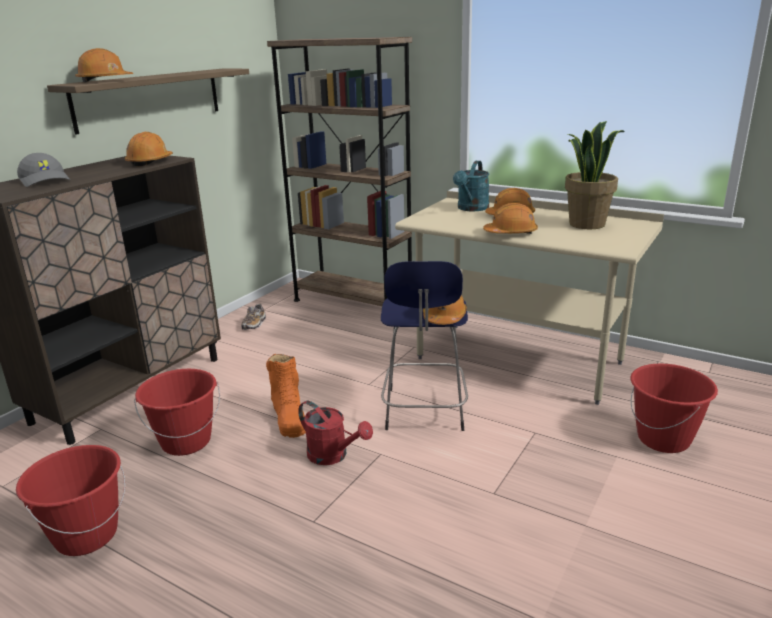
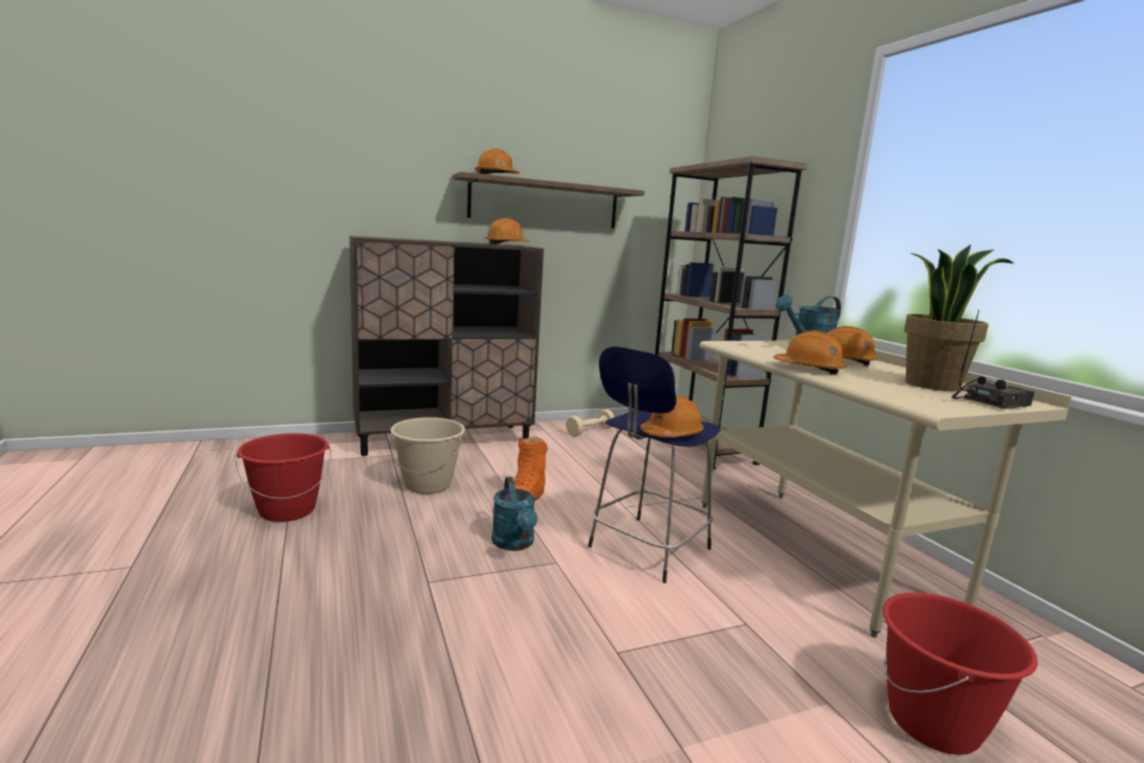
camera: 35 degrees right, 10 degrees down
grey cap [17,153,70,187] -> none
red bucket [134,369,220,456] -> beige bucket [390,417,465,494]
shoe [241,303,266,330] -> beige dumbbell [566,409,614,436]
red watering can [298,401,373,465] -> turquoise watering can [492,477,538,551]
none -> radio [952,310,1035,409]

